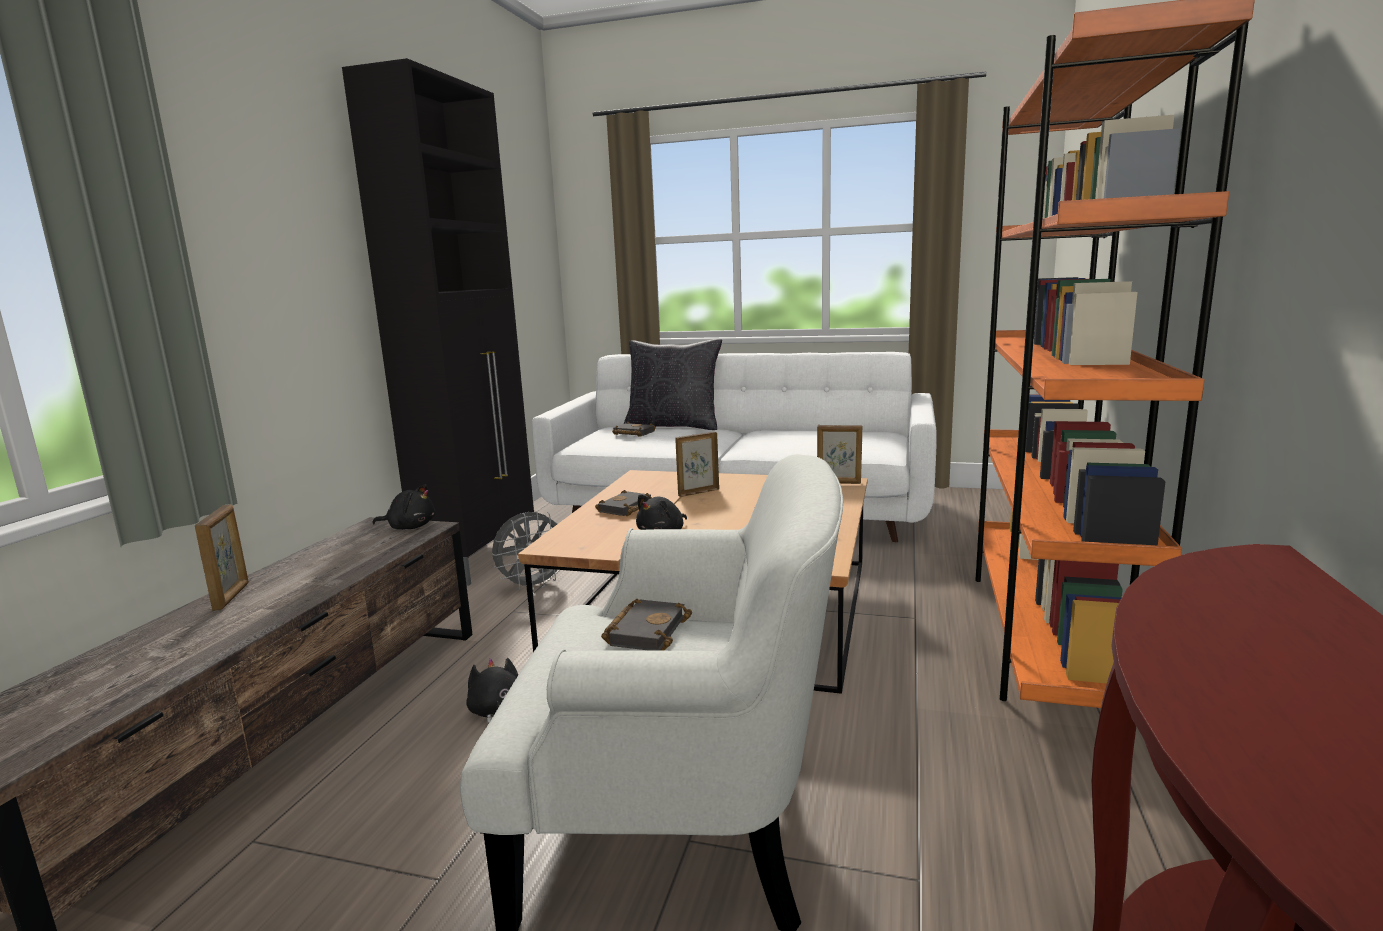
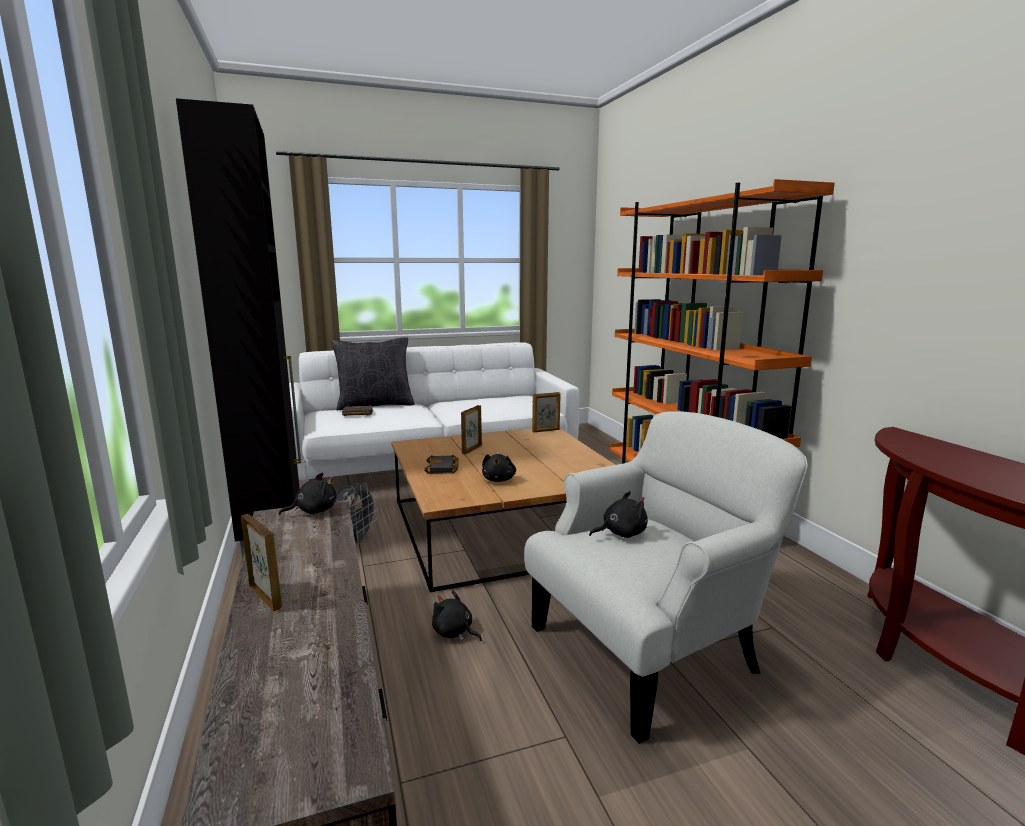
camera: 35 degrees left, 0 degrees up
black book [601,599,692,651] -> black plush toy [589,491,648,538]

